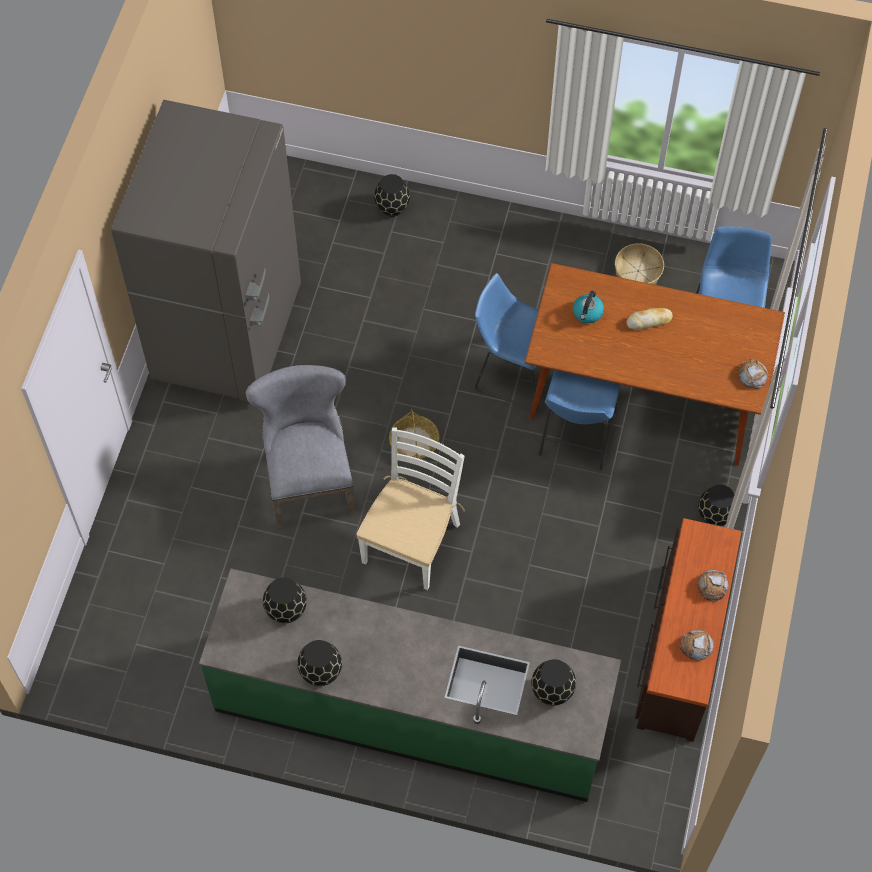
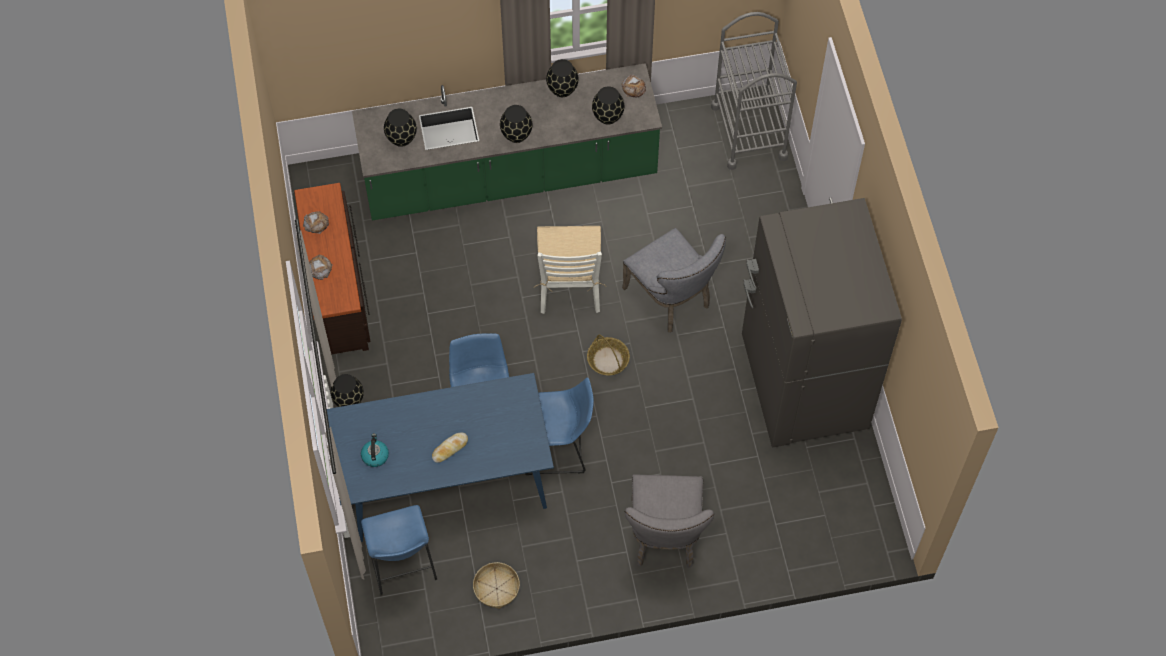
camera: 155 degrees right, 0 degrees up
black vase [374,174,410,217] -> black vase moved to [500,105,533,143]
brown dining table [525,263,785,465] -> blue dining table [327,373,554,542]
kettle [573,291,604,323] -> kettle moved to [361,433,389,467]
bread [738,359,768,389] -> bread moved to [621,74,646,97]
none -> grey chair [625,475,714,568]
none -> grey cart [711,12,797,170]

